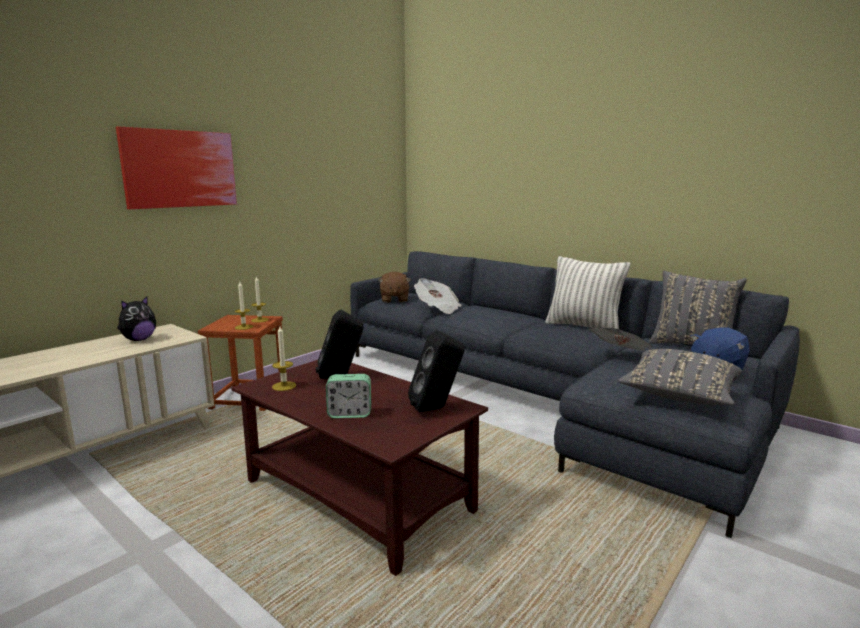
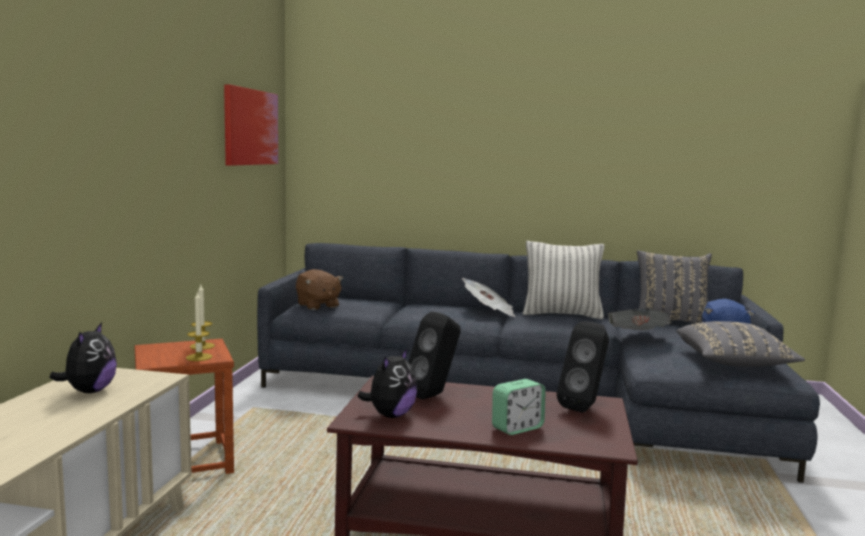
camera: 30 degrees left, 5 degrees down
picture [116,126,237,209] -> picture moved to [224,84,278,166]
candle [272,326,296,391] -> plush toy [357,347,417,418]
newspaper [414,278,462,314] -> newspaper moved to [462,278,515,317]

